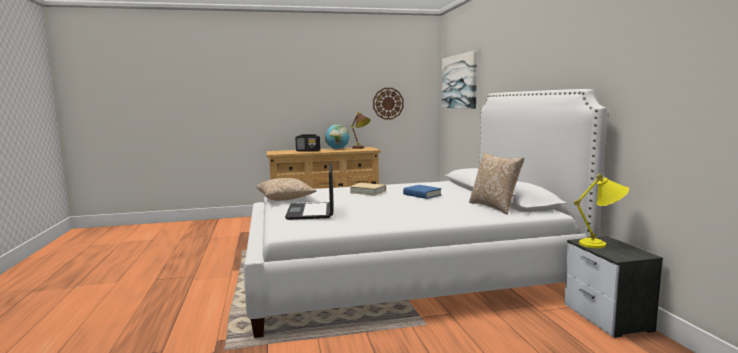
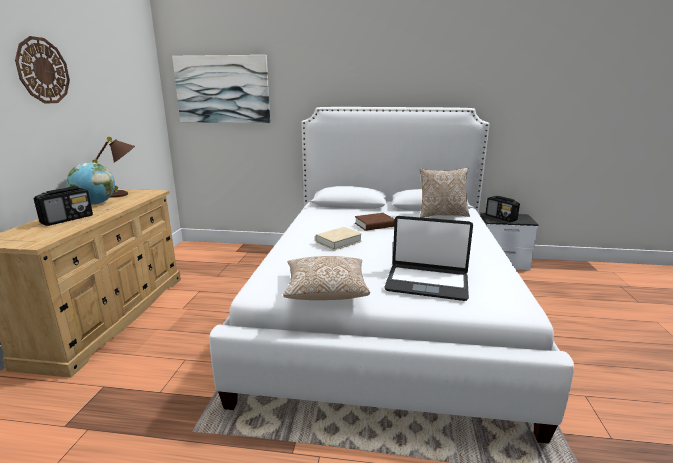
camera: 70 degrees left, 10 degrees up
wall clock [373,88,404,120] -> wall clock moved to [15,36,70,104]
blue book [403,185,442,199] -> brown book [355,213,395,231]
yellow table lamp [574,174,629,248] -> radio [485,196,520,222]

